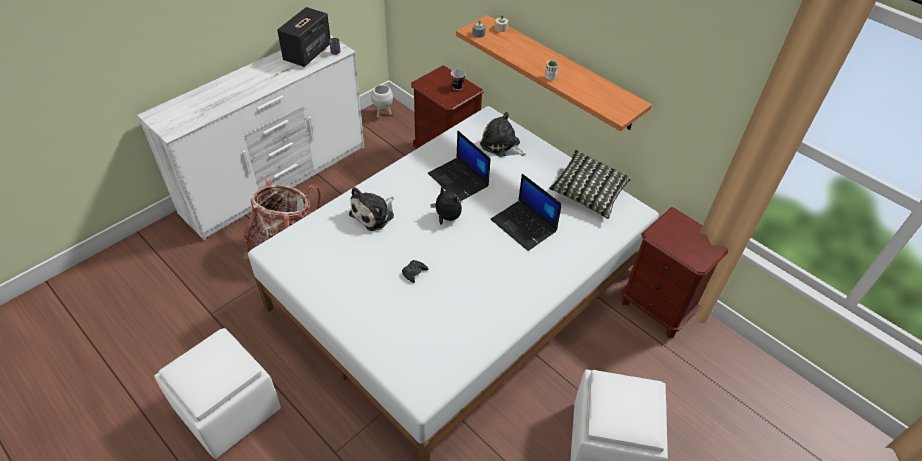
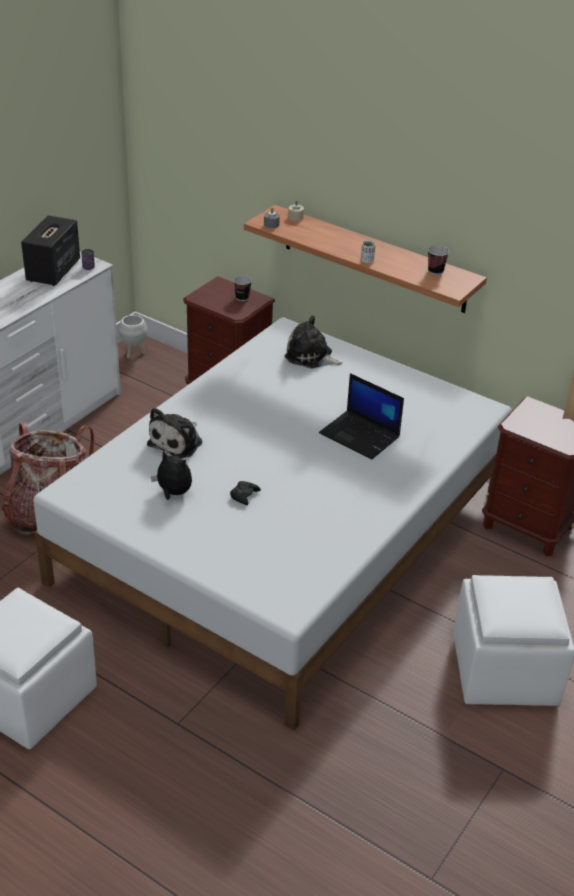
camera: 10 degrees left, 10 degrees down
laptop [428,130,490,201] -> none
plush toy [431,186,462,225] -> plush toy moved to [151,450,192,500]
pillow [549,150,631,219] -> none
none -> cup [428,245,449,275]

